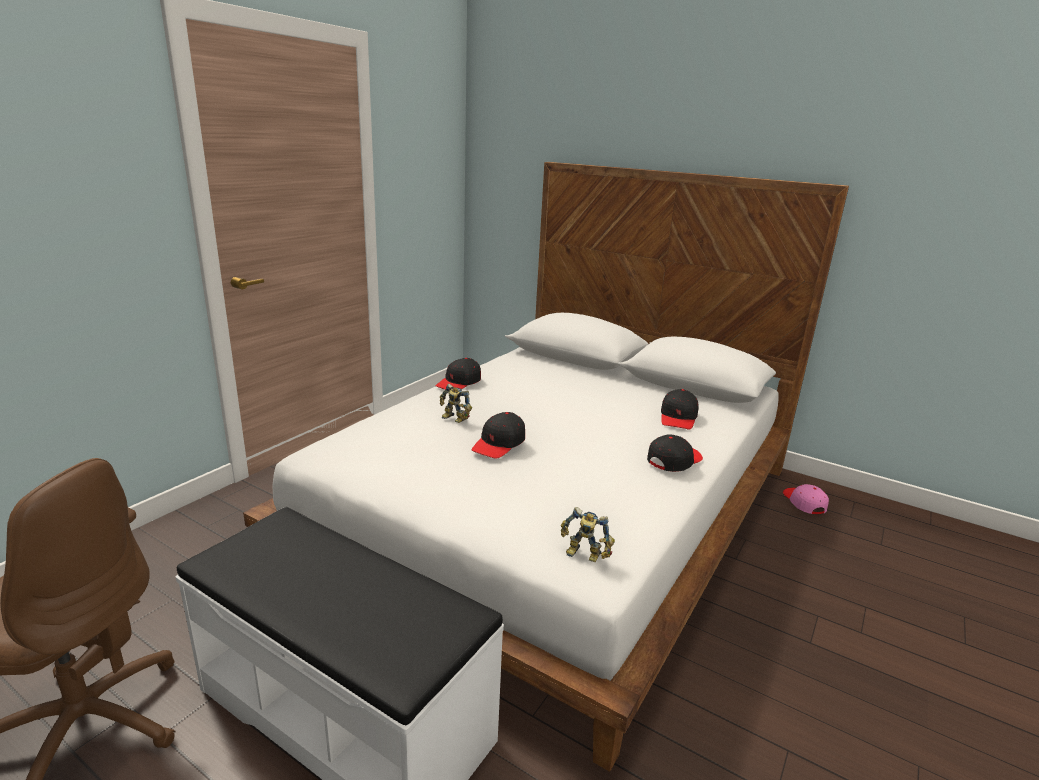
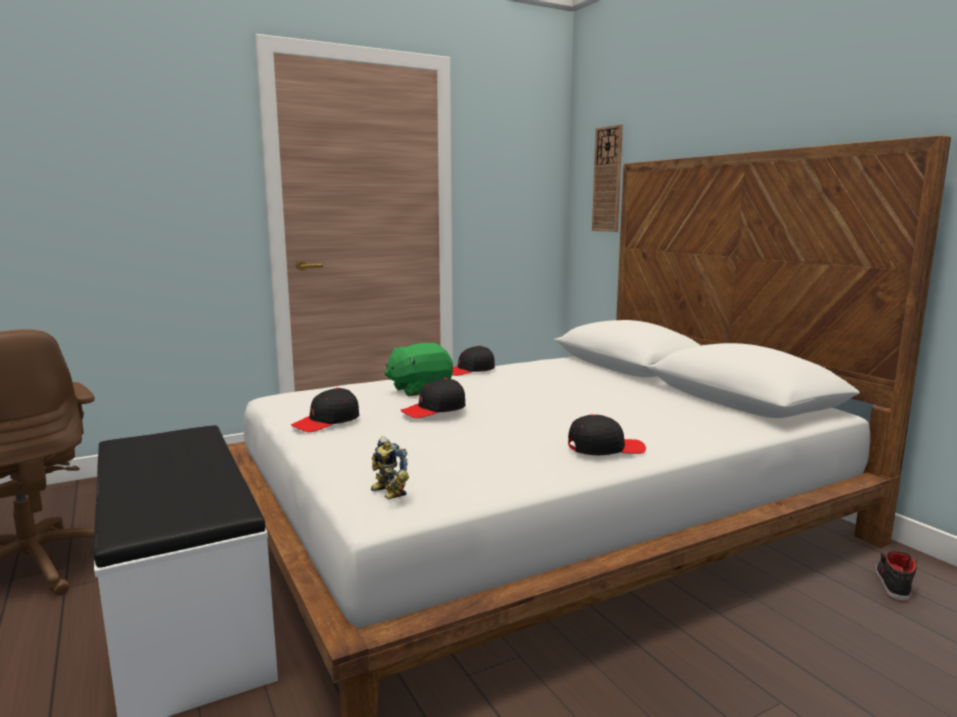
camera: 30 degrees right, 10 degrees down
toy robot [440,384,472,423] -> green plush toy [384,343,453,396]
black cap [661,389,699,430] -> black cap moved to [291,388,359,432]
pink cap [783,484,829,514] -> black shoe [876,551,918,601]
none -> wall clock [592,124,623,232]

